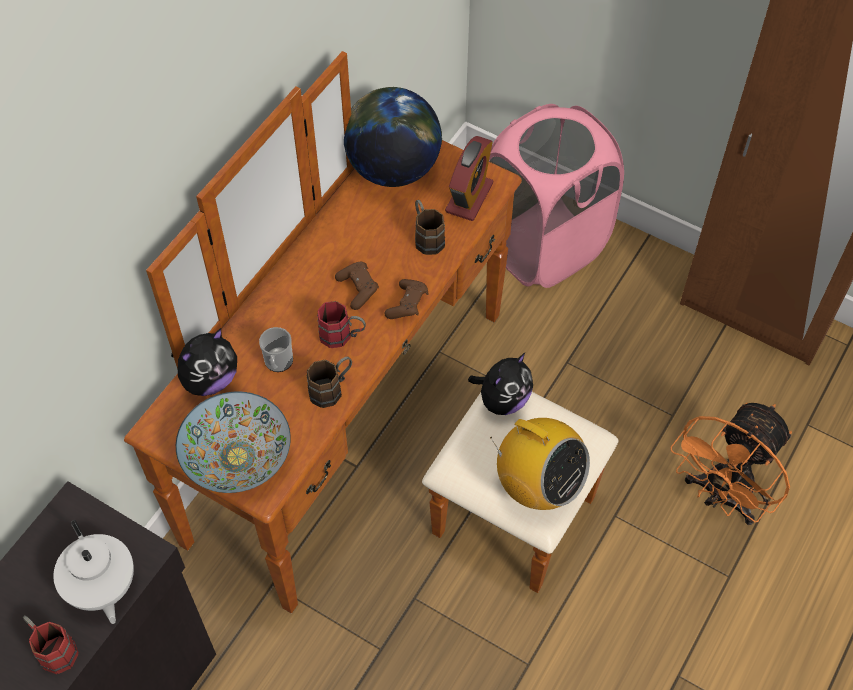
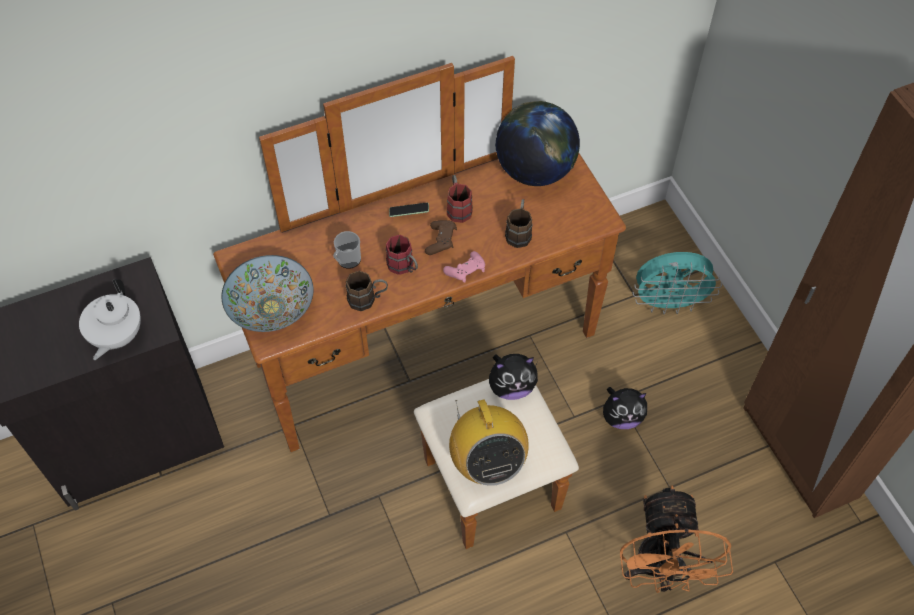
camera: 35 degrees right, 0 degrees up
red mug [22,615,79,674] -> red mug moved to [447,175,473,223]
plush toy [171,328,237,396] -> plush toy moved to [603,387,647,429]
brown game controller [384,279,428,319] -> pink game controller [443,251,485,283]
alarm clock [445,136,493,221] -> none
pink laundry basket [489,104,624,288] -> turquoise fan [633,252,722,315]
orange fan [670,403,792,525] -> orange fan turned 75 degrees counterclockwise [620,486,733,593]
none -> phone [389,203,429,217]

